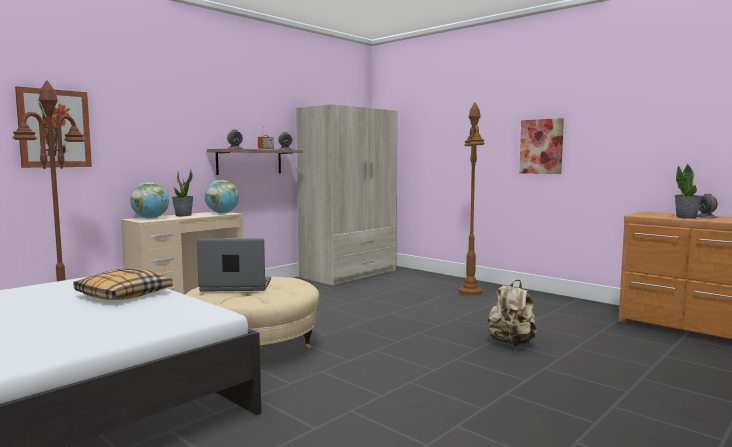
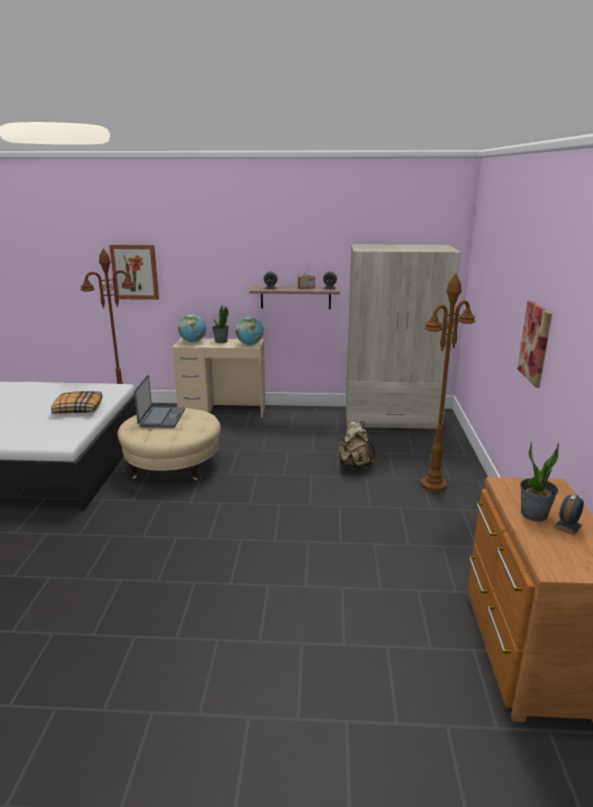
camera: 50 degrees right, 15 degrees up
laptop [197,238,271,292] -> laptop turned 45 degrees clockwise [134,375,185,428]
beige backpack [488,280,537,346] -> beige backpack moved to [338,421,376,468]

